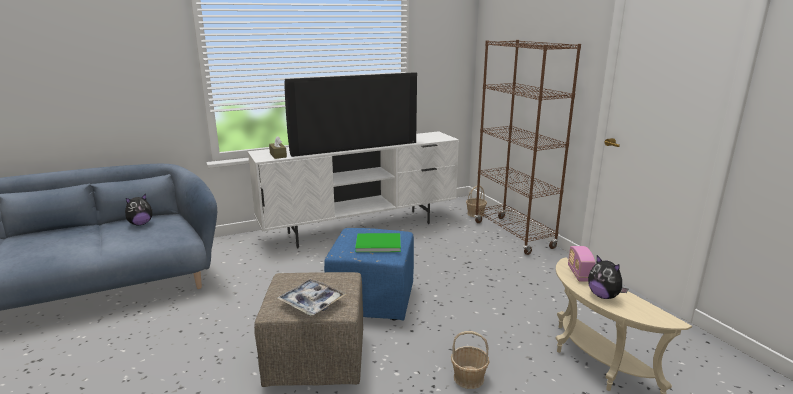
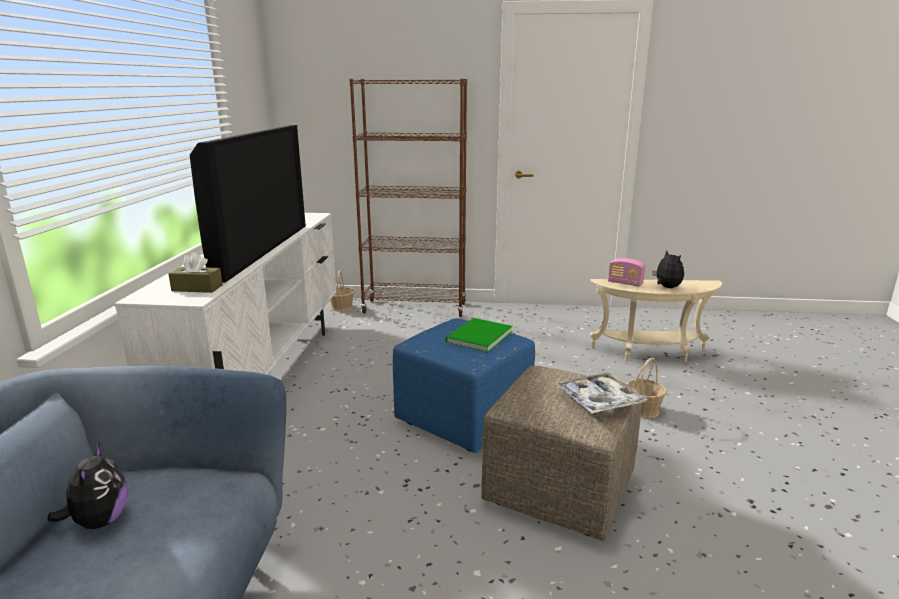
camera: 60 degrees left, 0 degrees up
plush toy [588,255,628,299] -> plush toy turned 105 degrees counterclockwise [652,250,684,288]

